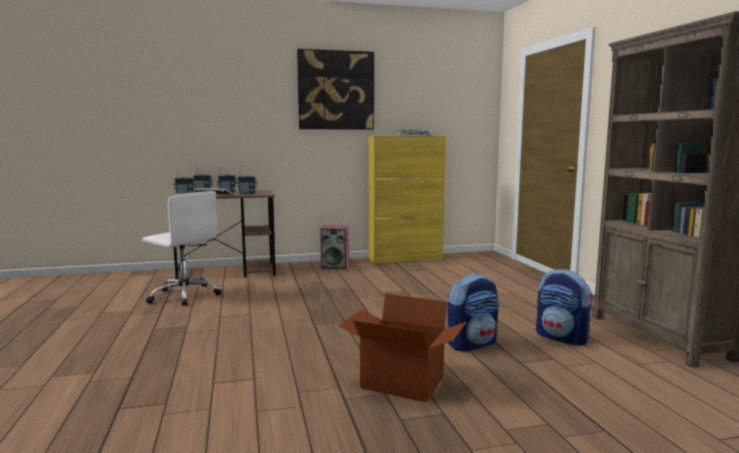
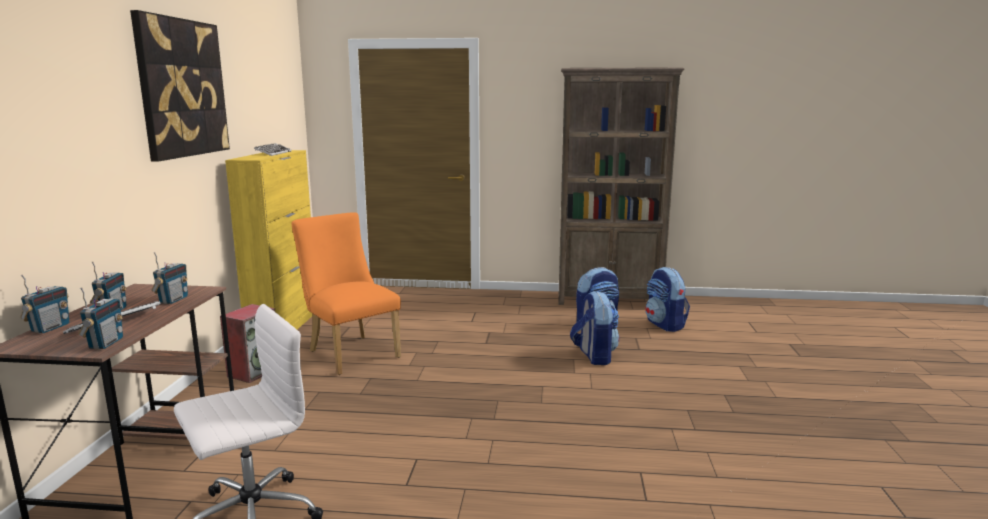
camera: 70 degrees left, 5 degrees up
cardboard box [338,294,467,402] -> none
none -> orange chair [292,213,401,375]
none -> backpack [645,267,690,332]

